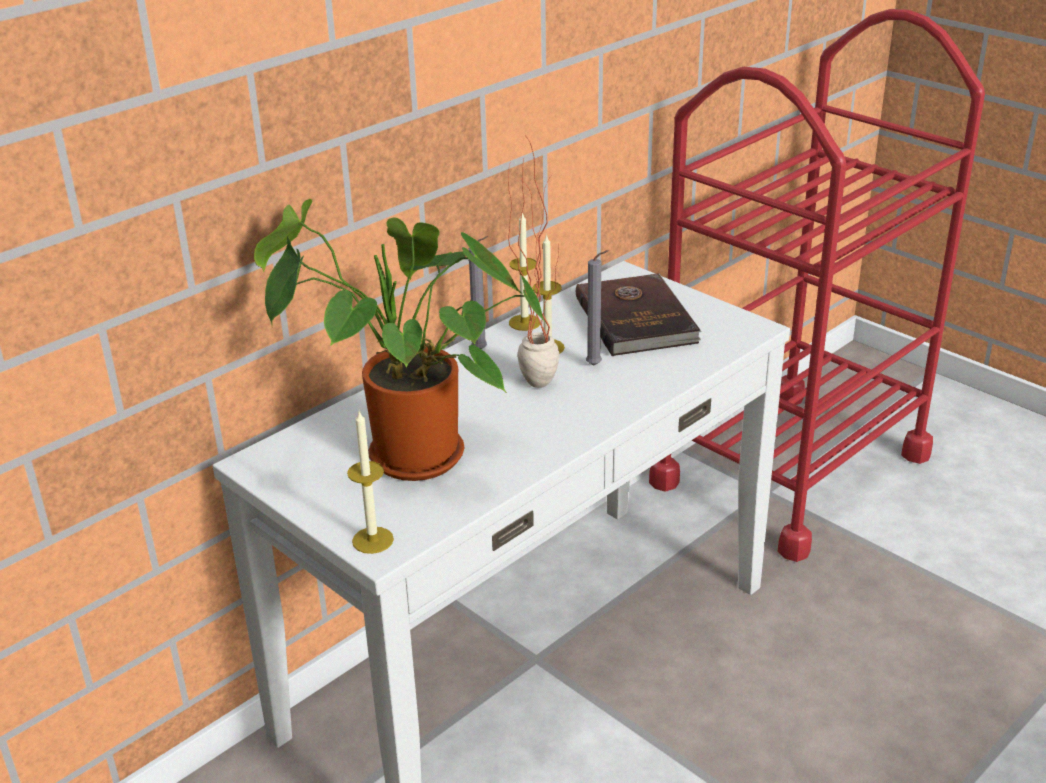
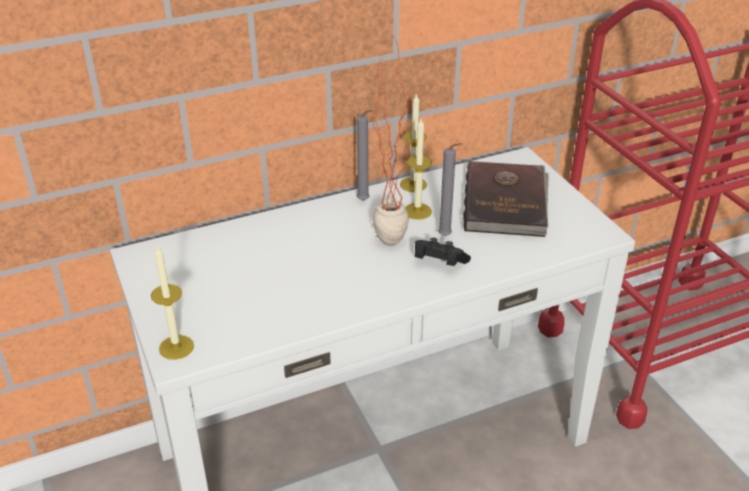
camera: 20 degrees right, 5 degrees up
potted plant [254,199,545,481] -> none
none -> black game controller [415,238,471,266]

